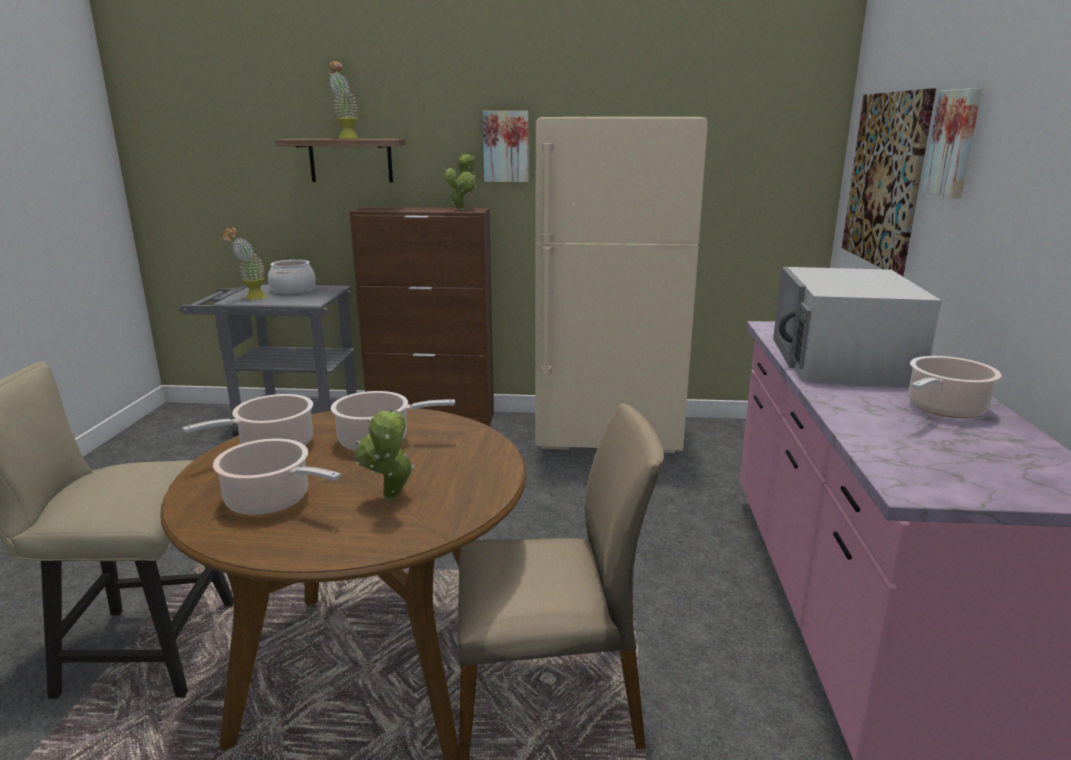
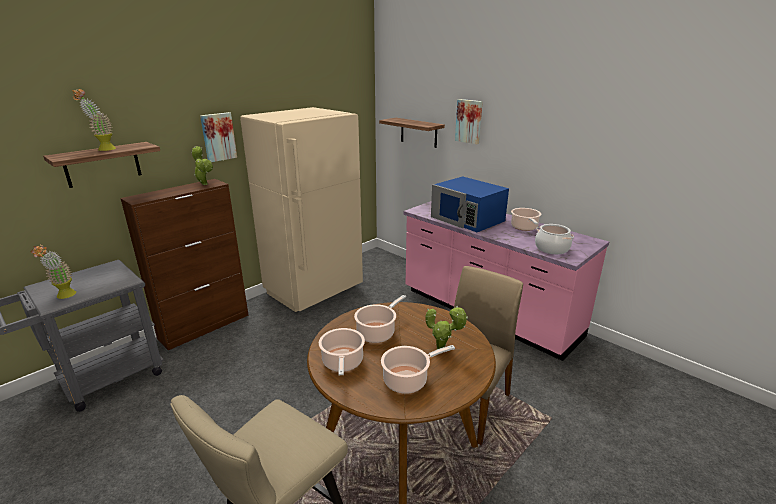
camera: 50 degrees left, 5 degrees up
cooking pot [268,260,316,294] -> cooking pot moved to [535,224,574,254]
white microwave [773,267,941,386] -> blue microwave [431,176,509,232]
picture [842,88,936,276] -> shelf [379,118,445,148]

